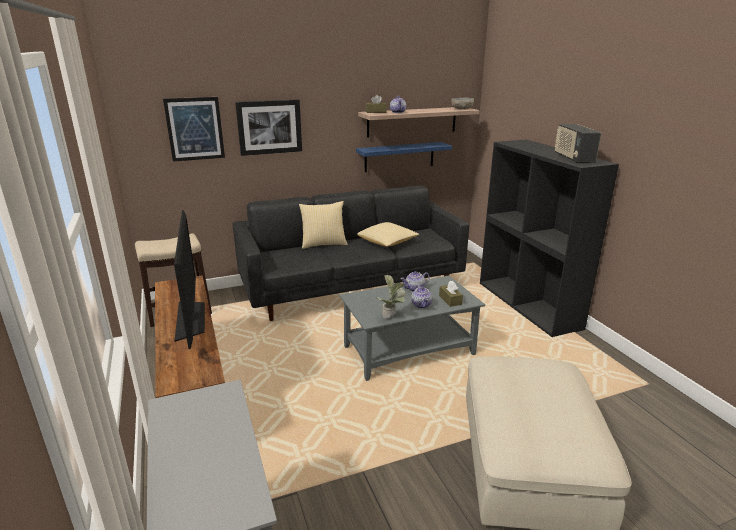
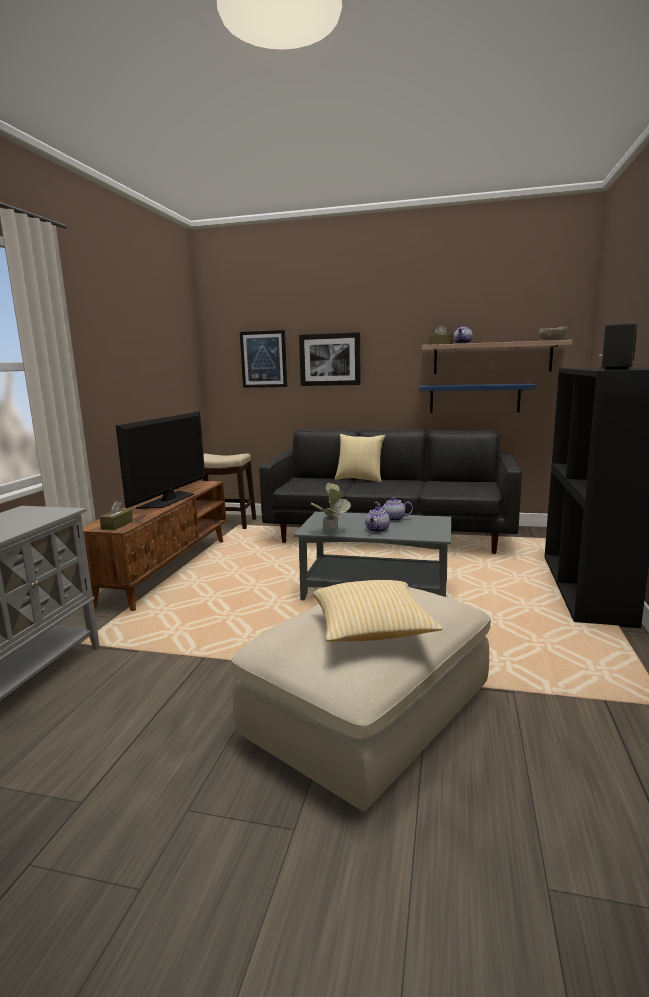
camera: 35 degrees right, 10 degrees down
pillow [357,222,419,247] -> pillow moved to [313,580,443,642]
brown tissue box [439,281,463,307] -> brown tissue box moved to [100,501,133,530]

